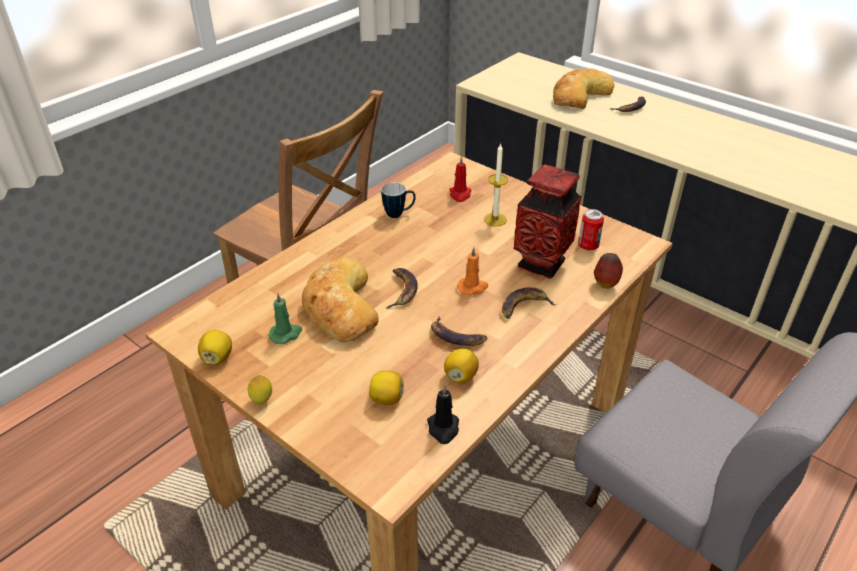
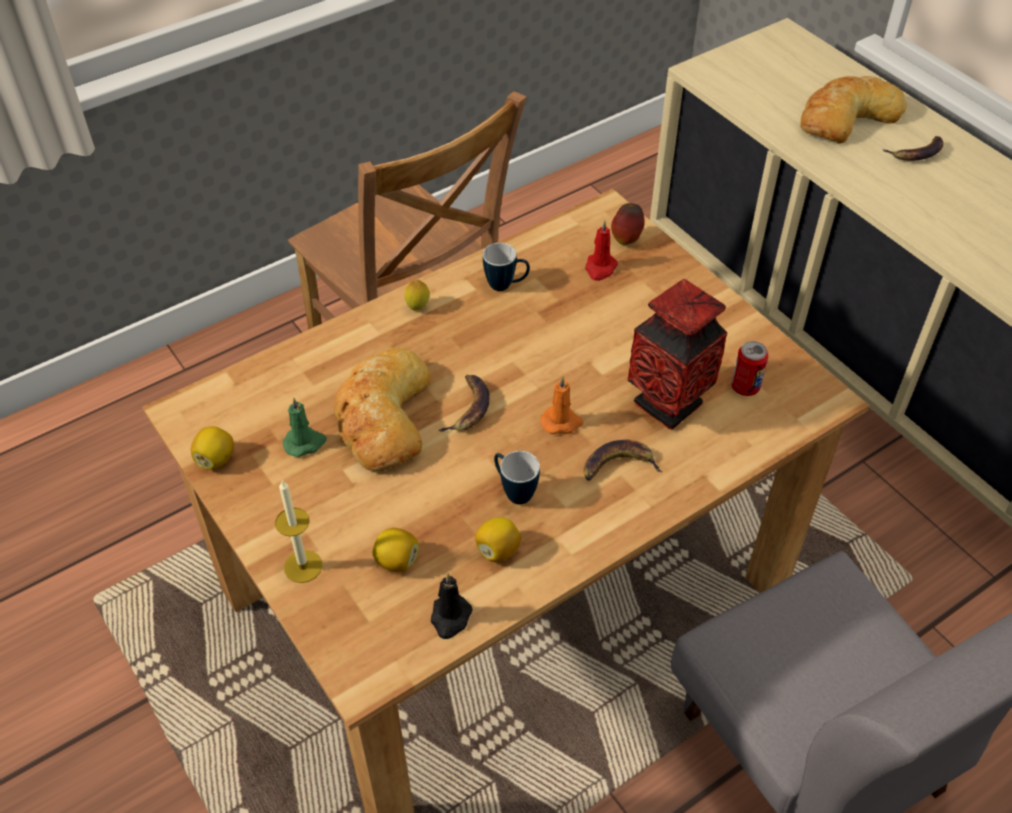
camera: 15 degrees right, 10 degrees up
lemon [248,375,272,405] -> lemon moved to [404,280,429,311]
banana [431,316,487,346] -> mug [494,451,540,505]
candle [484,143,508,226] -> candle moved to [275,480,323,583]
apple [594,253,623,289] -> apple moved to [611,203,645,245]

